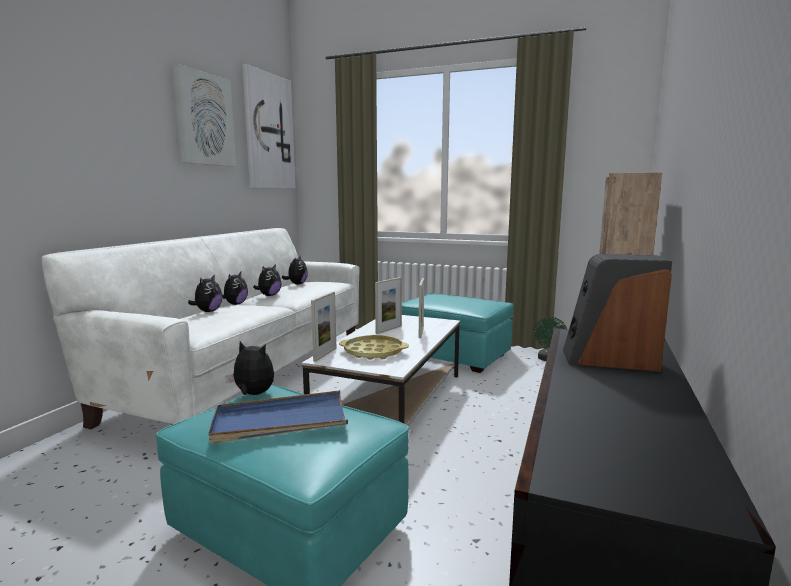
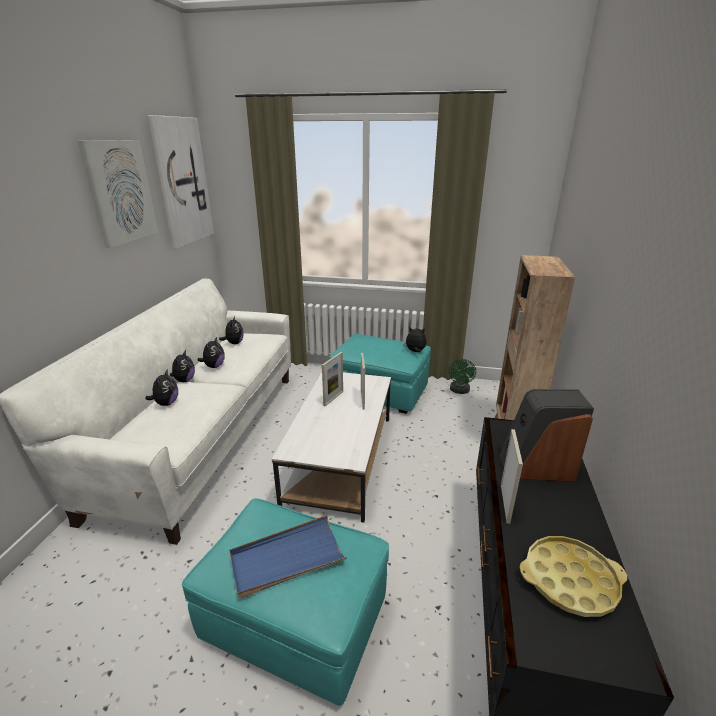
camera: 10 degrees left, 15 degrees up
plush toy [226,341,274,395] -> plush toy moved to [404,326,426,352]
picture frame [311,292,336,362] -> picture frame moved to [501,429,523,524]
yellow tray [339,335,409,360] -> yellow tray moved to [520,536,627,617]

